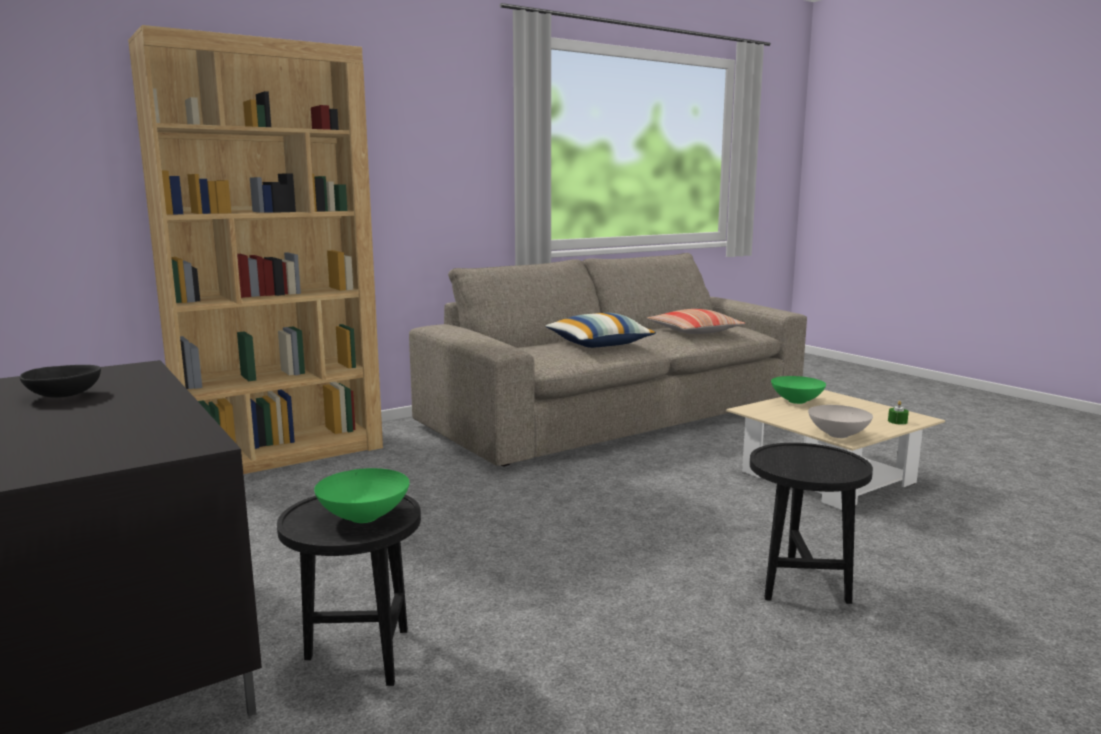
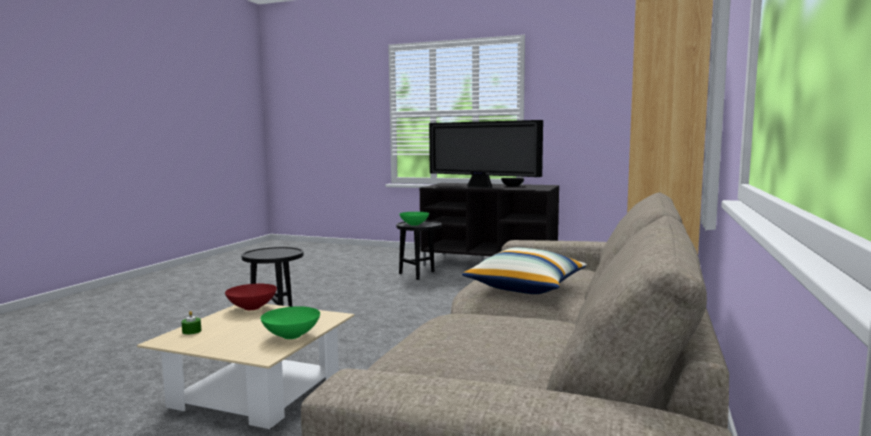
camera: 145 degrees right, 5 degrees down
pillow [647,309,745,334] -> none
white bowl [808,405,873,438] -> red bowl [225,284,277,310]
none -> television [429,120,543,188]

